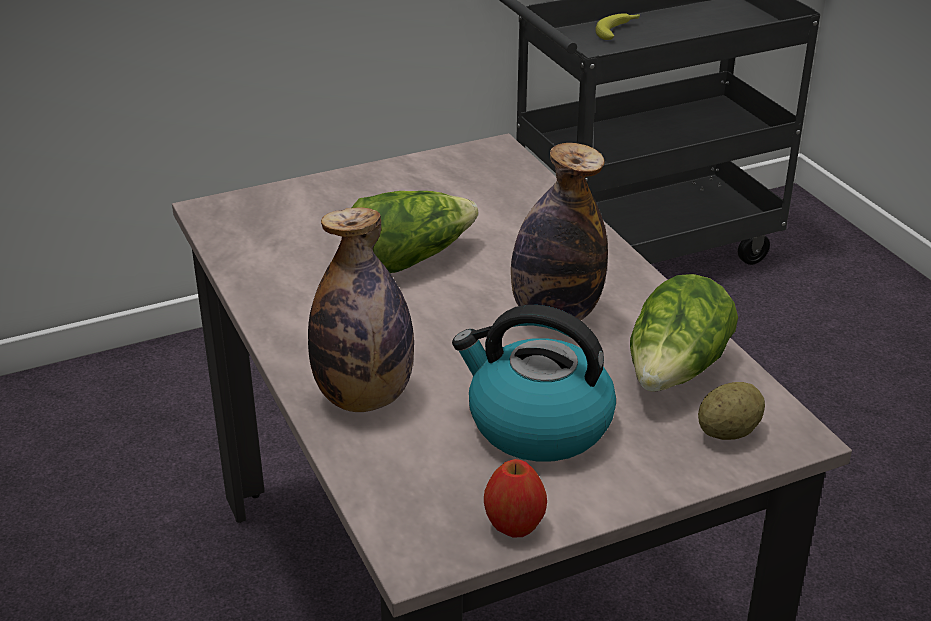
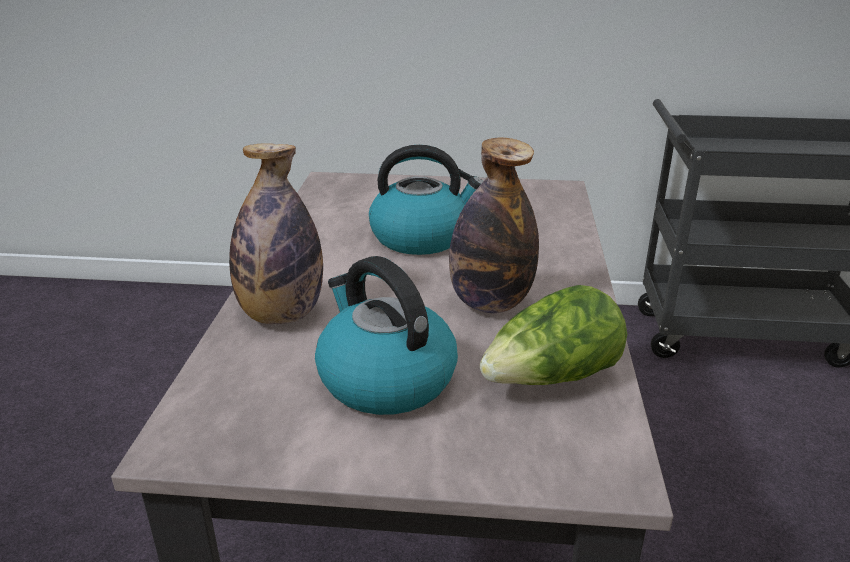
camera: 30 degrees right, 5 degrees down
lettuce [351,191,478,273] -> kettle [369,145,483,255]
apple [484,459,547,538] -> none
banana [595,13,640,40] -> none
potato [698,382,765,440] -> none

